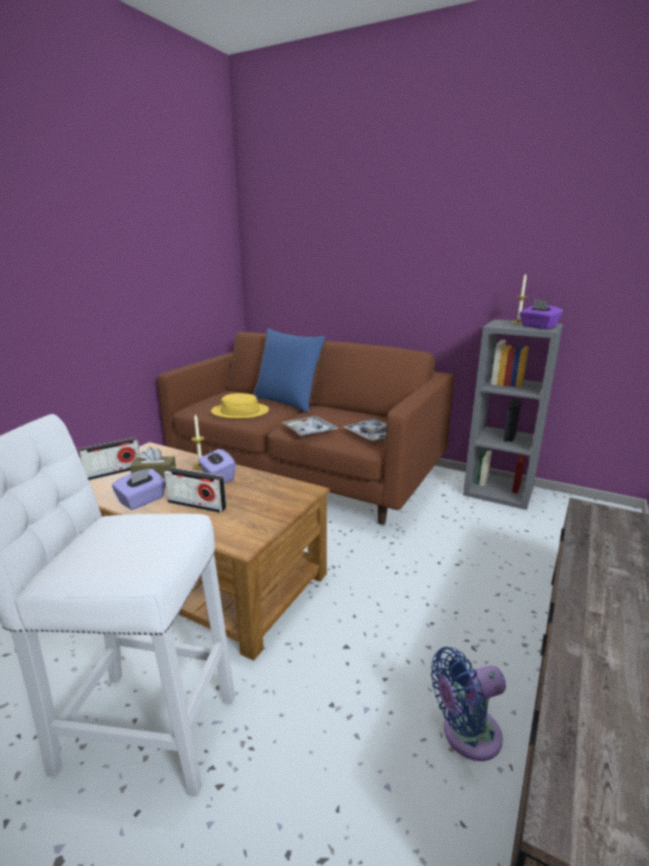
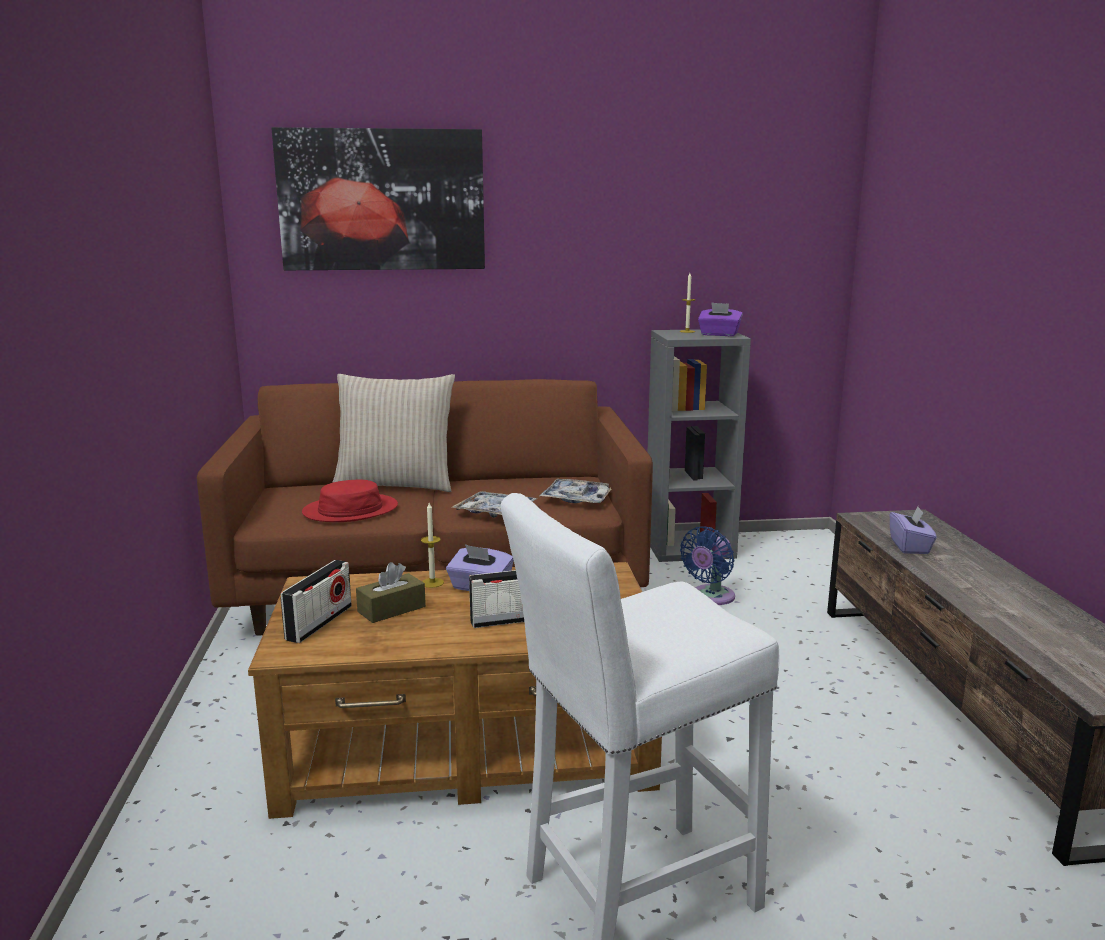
camera: 35 degrees left, 5 degrees down
purple tissue box [112,468,166,510] -> purple tissue box moved to [890,507,937,554]
yellow hat [211,393,269,419] -> red hat [302,480,398,522]
blue pillow [253,328,325,413] -> beige pillow [332,374,455,492]
blue fan [431,647,506,761] -> blue fan moved to [680,527,735,605]
none -> picture [271,127,485,270]

